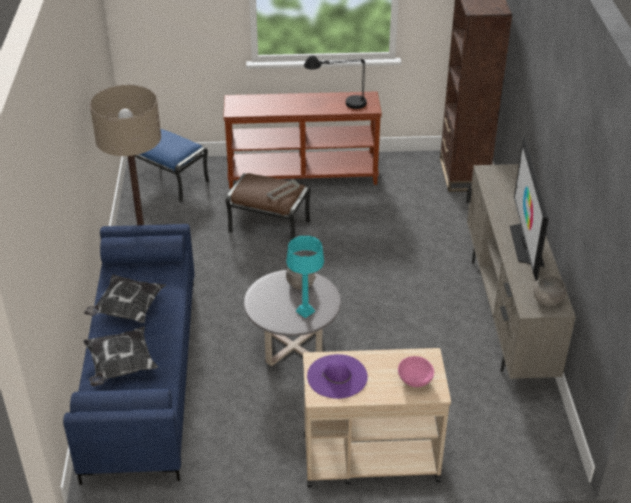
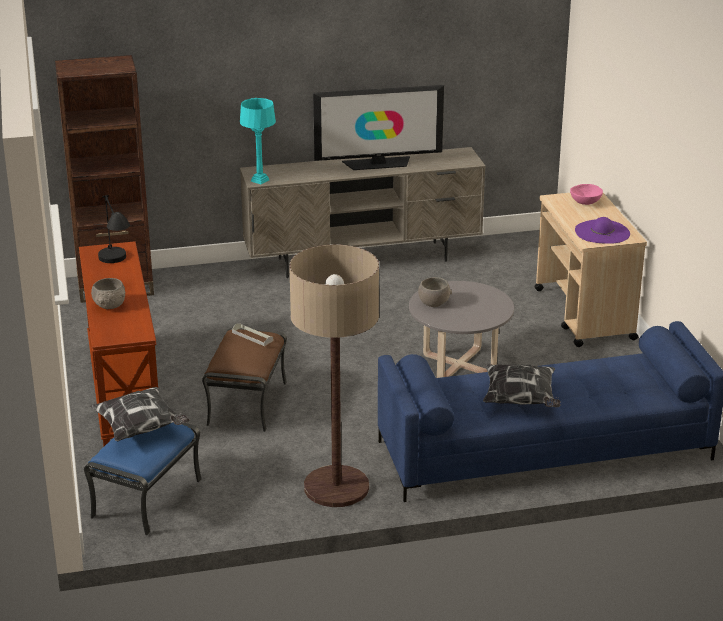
camera: 100 degrees left, 10 degrees down
pillow [83,326,158,386] -> pillow moved to [90,387,190,442]
turquoise table lamp [286,236,324,318] -> turquoise table lamp moved to [240,98,276,184]
grey bowl [532,276,566,306] -> grey bowl moved to [91,278,125,309]

